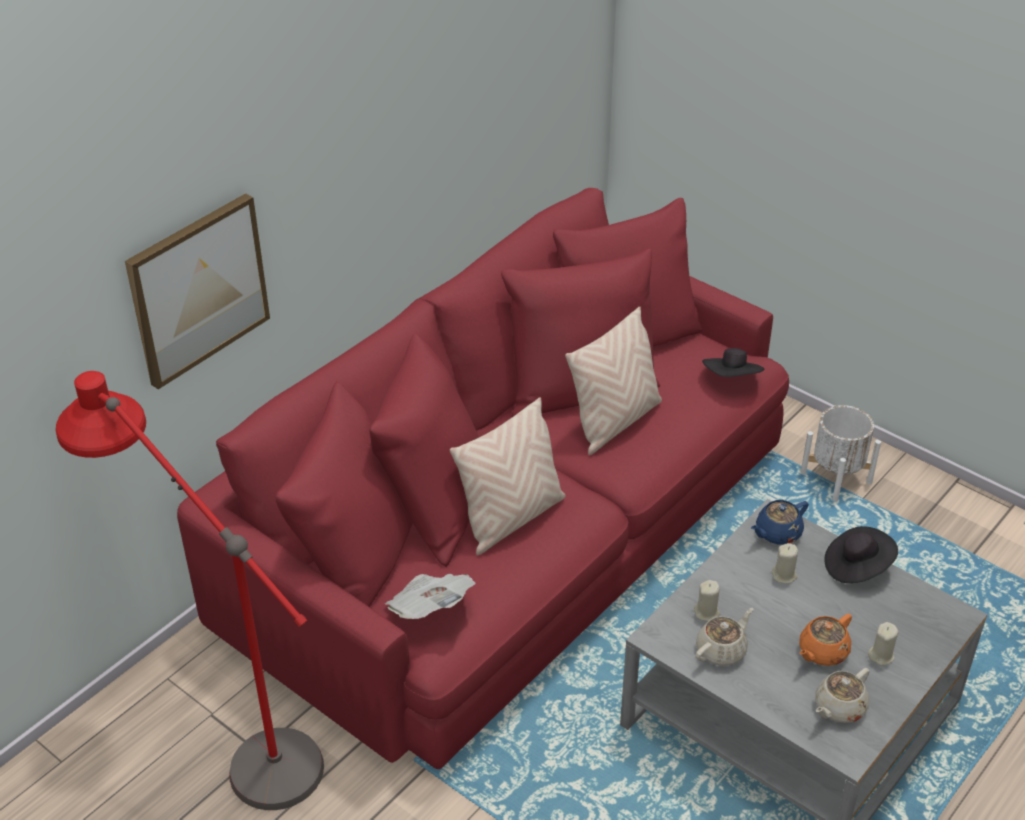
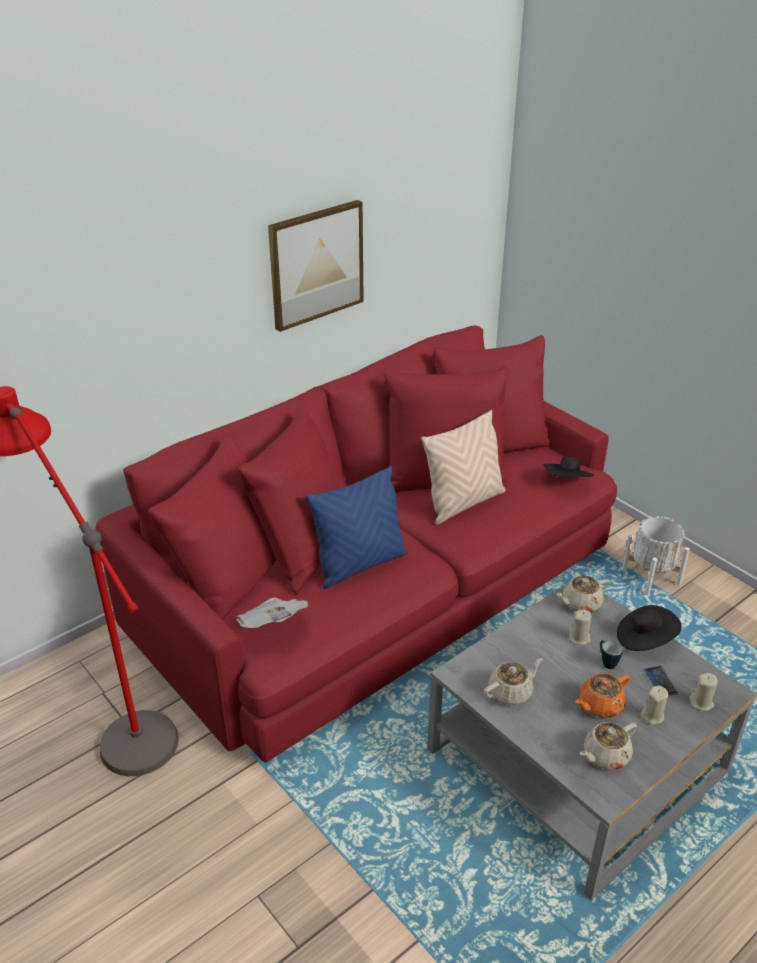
camera: 10 degrees right, 5 degrees down
picture [125,193,270,389] -> picture moved to [268,200,364,332]
beige pillow [450,397,566,555] -> blue pillow [306,466,408,589]
beige candle [694,580,720,621] -> beige candle moved to [690,673,718,711]
blue teapot [751,500,809,544] -> beige teapot [555,575,610,612]
none -> mug [600,640,623,669]
none -> phone [644,666,678,696]

